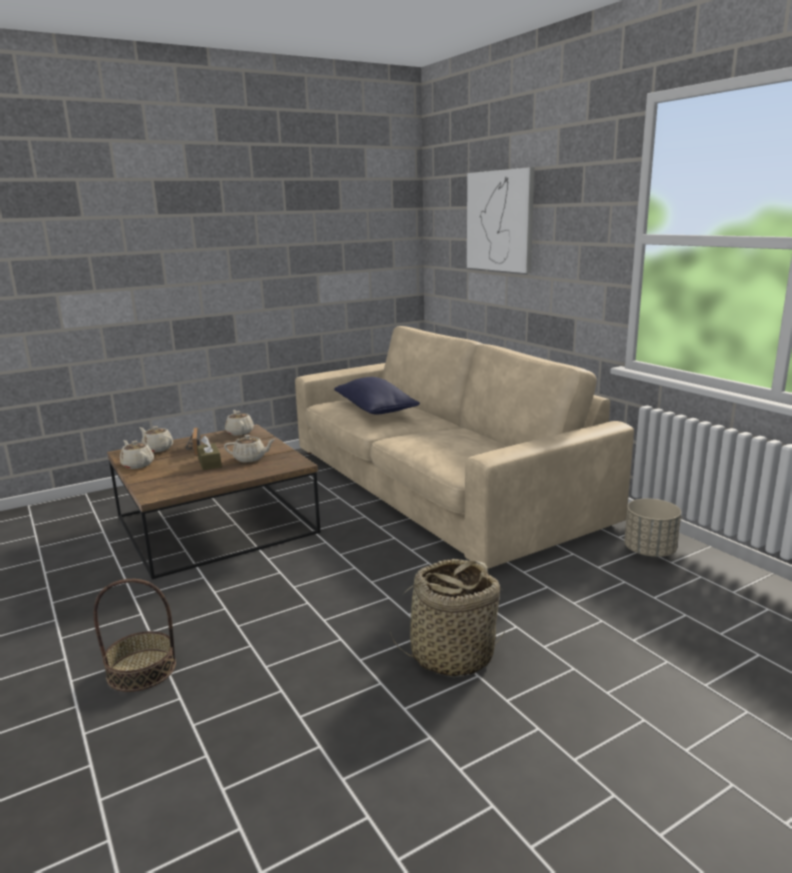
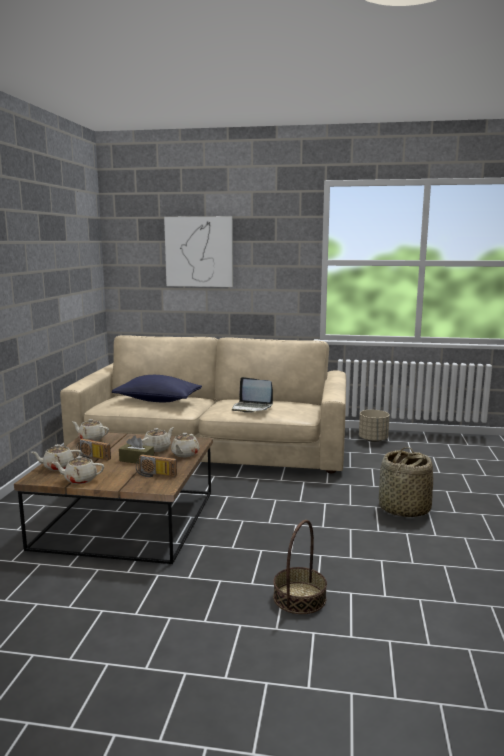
camera: 50 degrees left, 5 degrees down
none -> radio [136,455,177,477]
none -> beige teapot [171,433,200,457]
none -> laptop [232,377,273,412]

